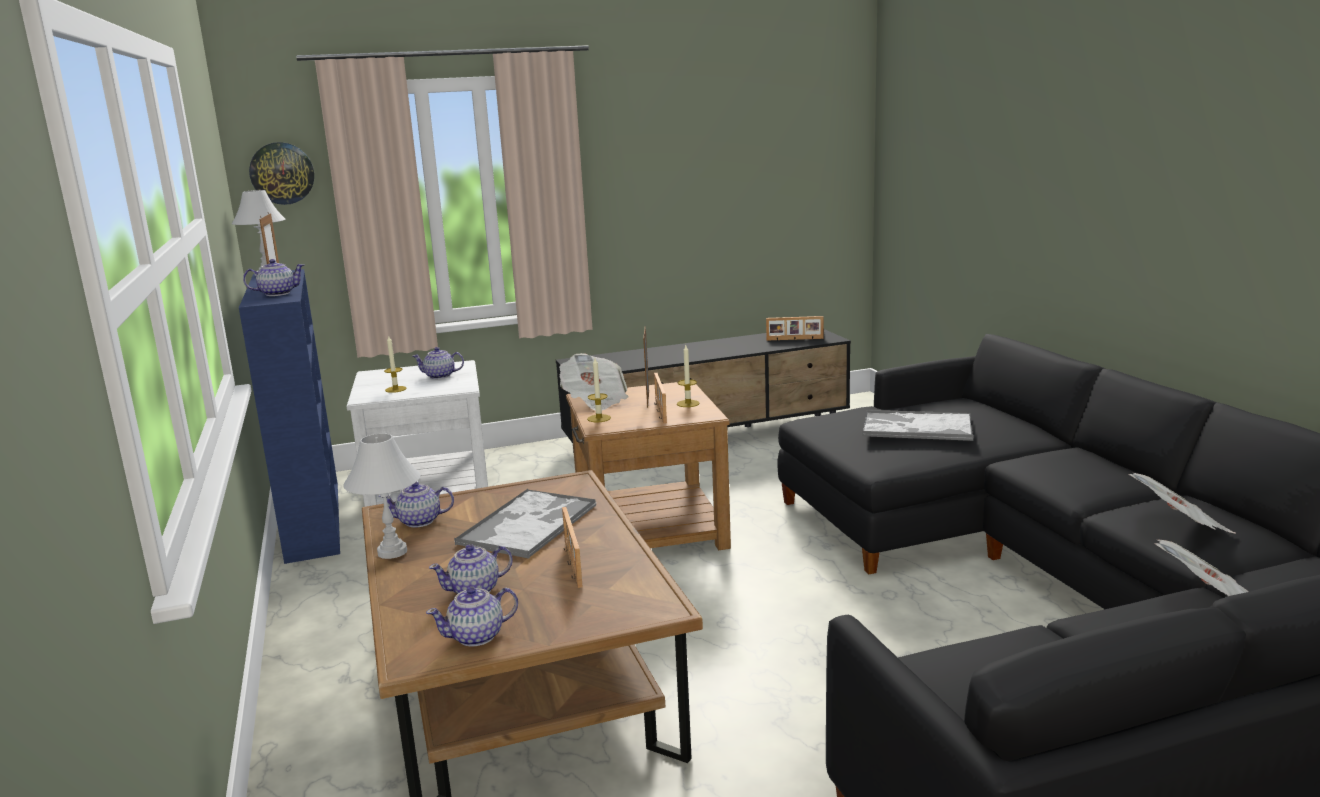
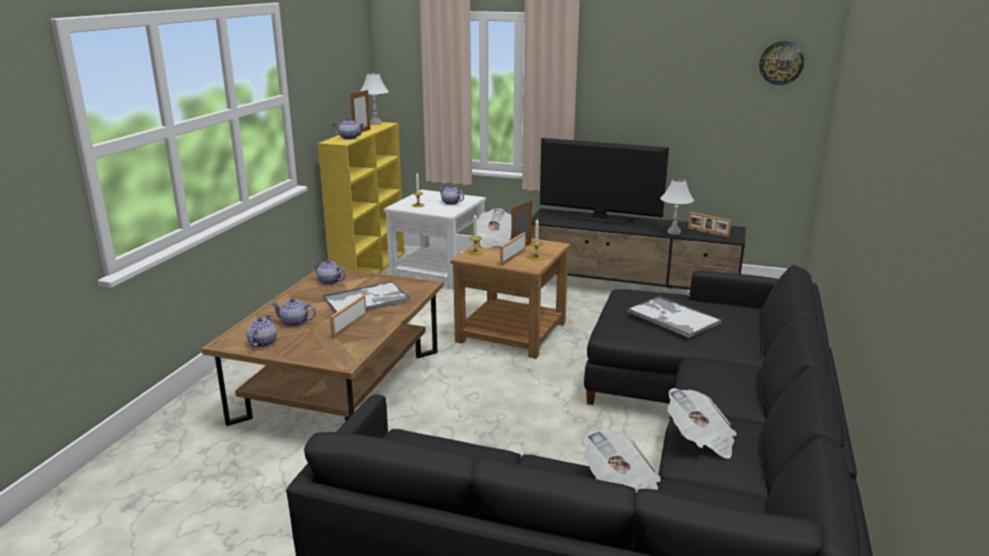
camera: 35 degrees right, 5 degrees up
blue bookcase [239,269,340,564] -> yellow bookcase [318,122,405,274]
wall clock [249,142,314,205] -> wall clock moved to [759,41,804,85]
white table lamp [344,433,421,559] -> white table lamp moved to [660,179,694,235]
teapot [426,587,518,646] -> teapot turned 90 degrees clockwise [246,314,277,347]
none -> television [540,138,669,225]

